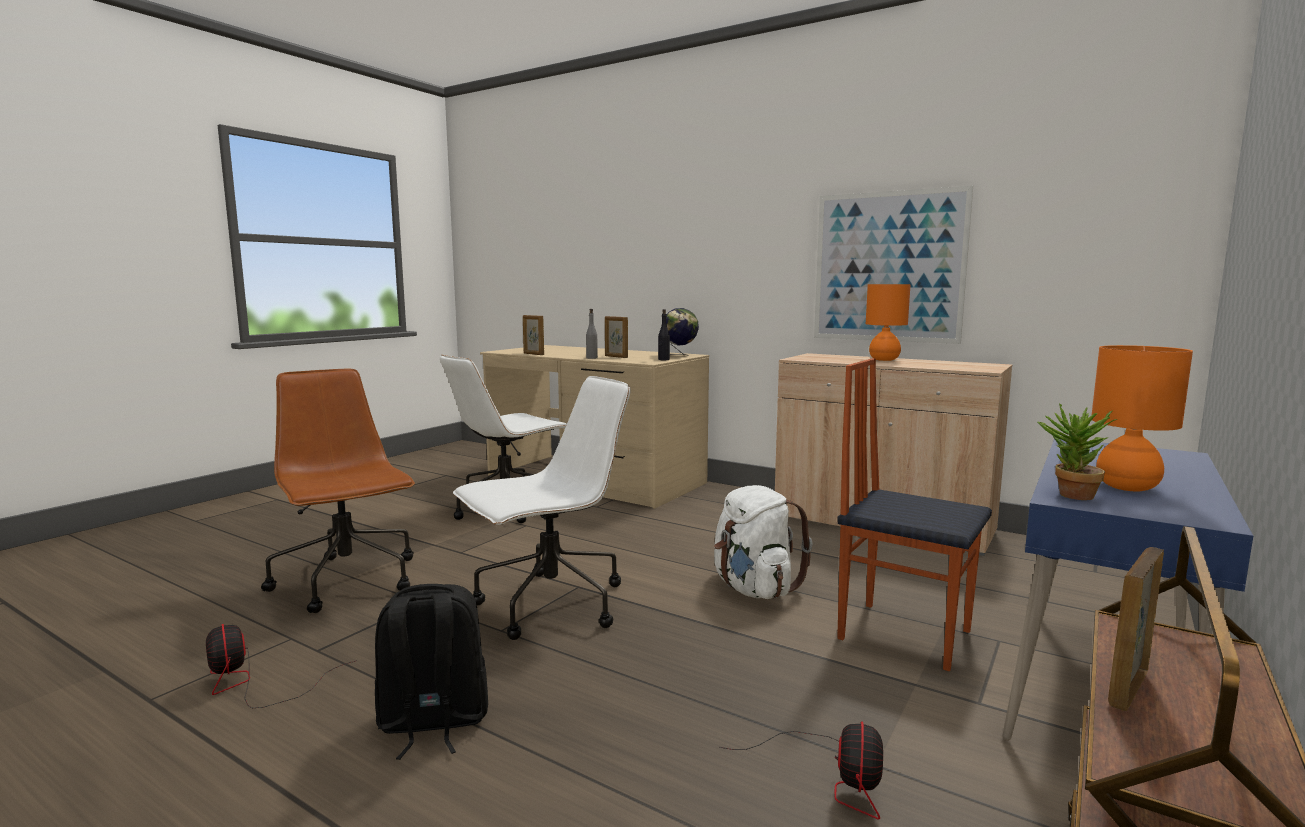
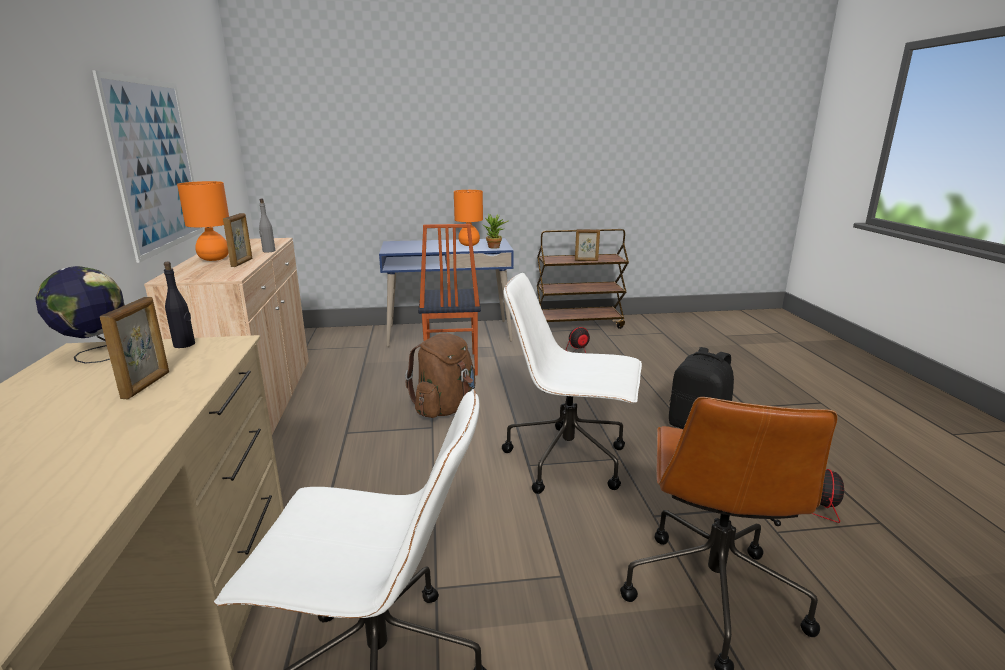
camera: 130 degrees left, 10 degrees up
picture frame [523,315,544,355] -> picture frame moved to [223,213,252,267]
grey bottle [586,309,598,359] -> grey bottle moved to [259,199,275,252]
white backpack [714,485,813,599] -> brown backpack [405,333,475,418]

